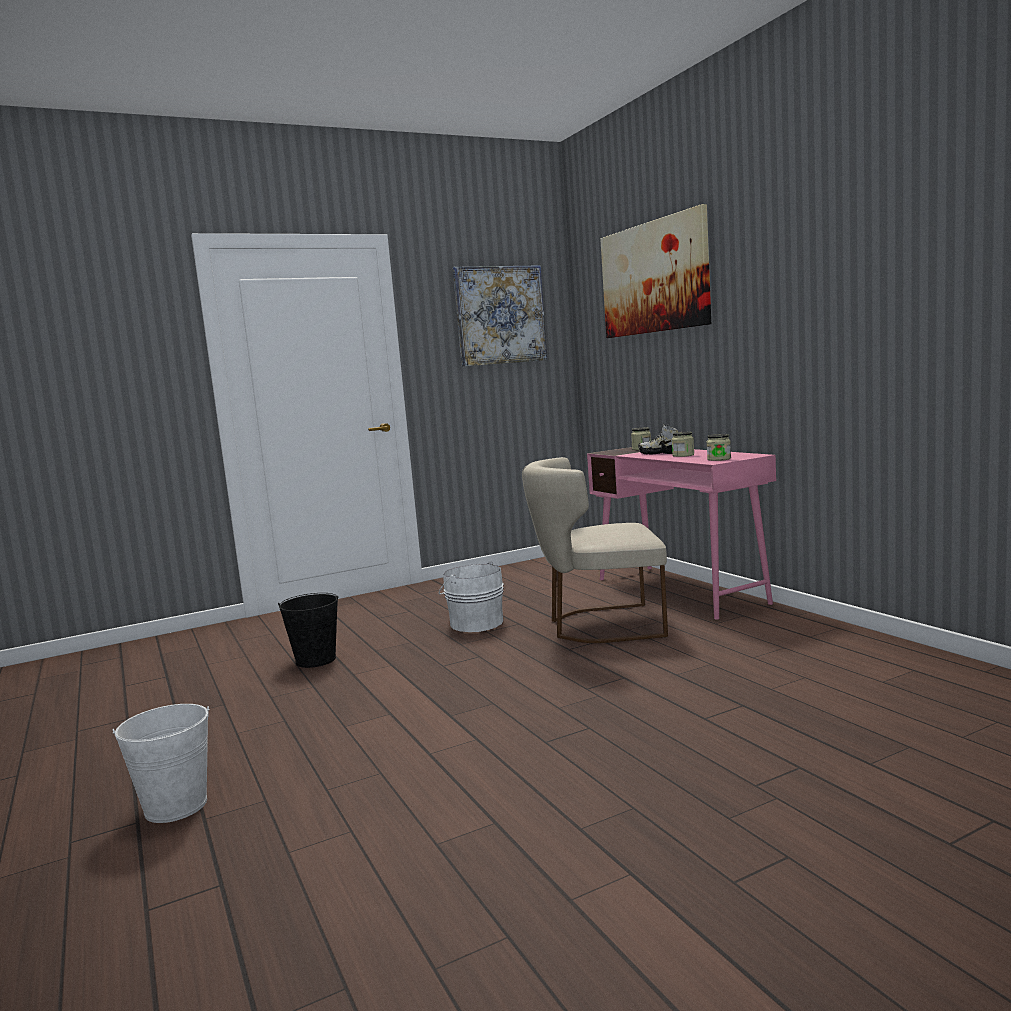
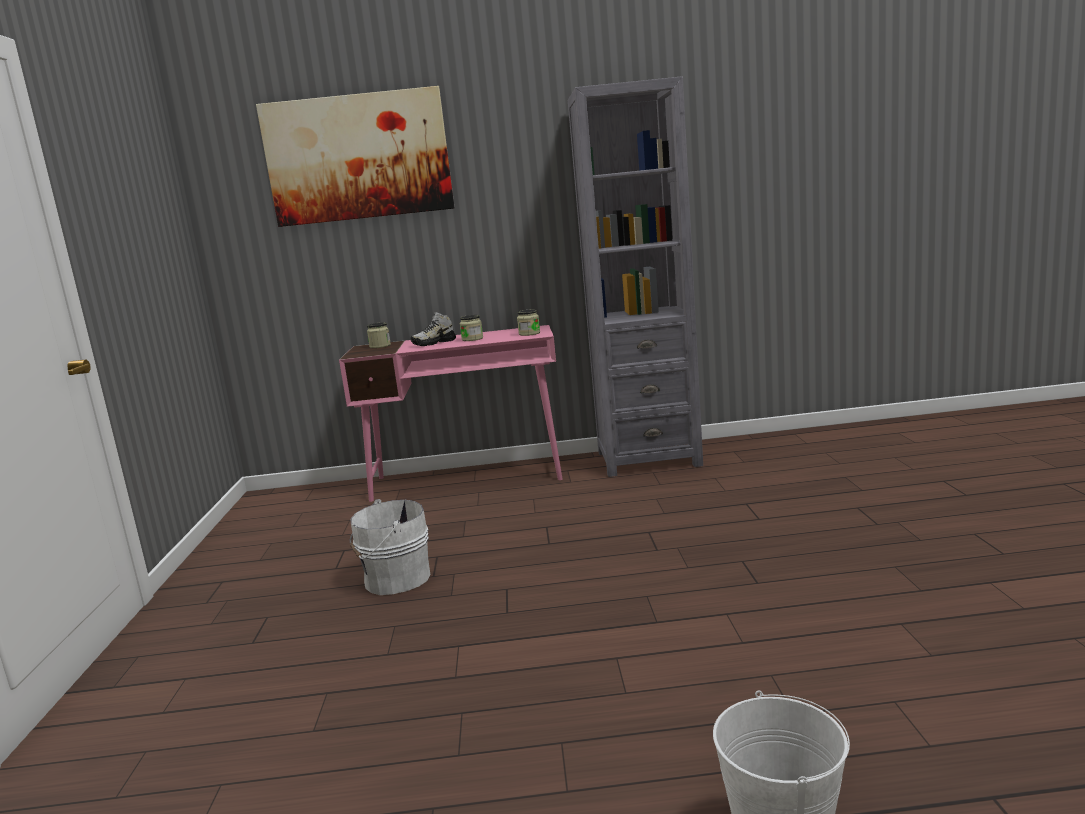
camera: 65 degrees left, 5 degrees up
black bucket [278,593,339,668] -> none
picture [453,265,547,367] -> none
beige chair [522,457,668,643] -> none
none -> grey bookcase [568,76,703,477]

